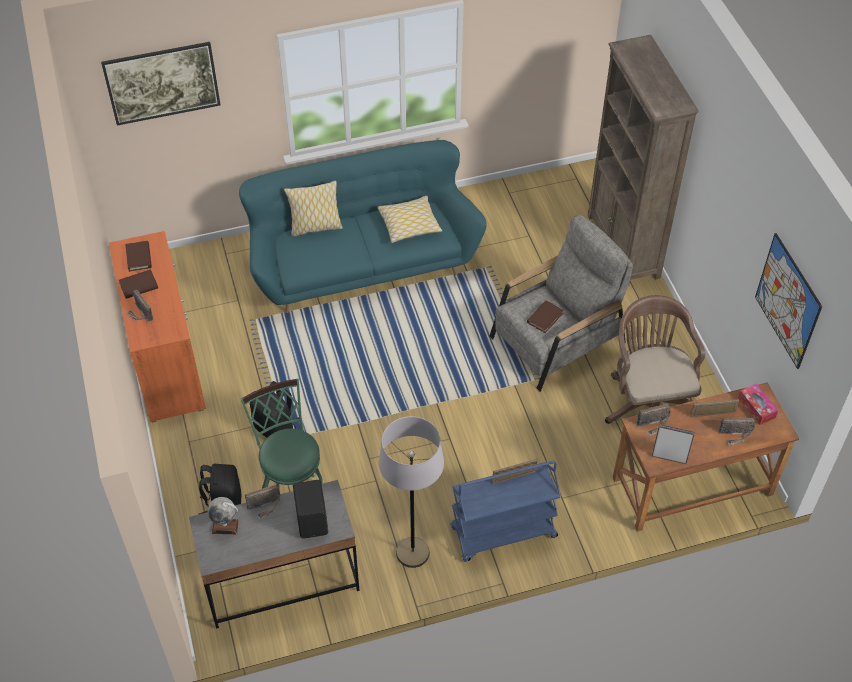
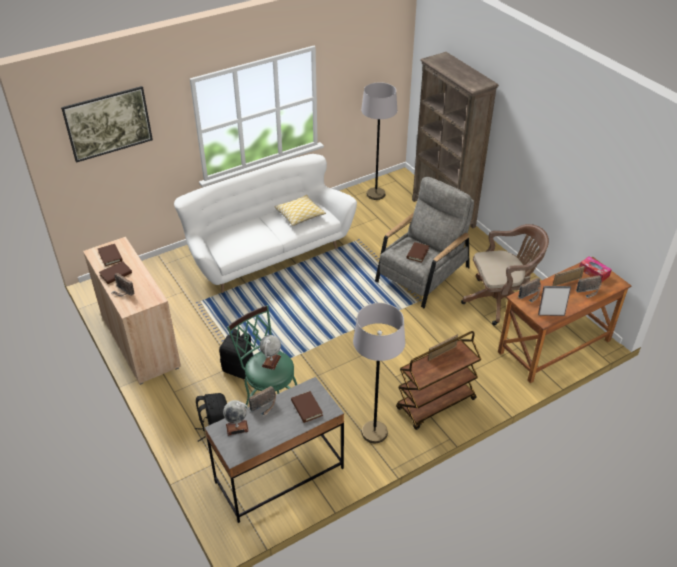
camera: 15 degrees left, 10 degrees down
orange cabinet [109,231,206,423] -> beige cabinet [83,237,181,385]
turquoise sofa [239,140,487,313] -> white sofa [174,154,357,293]
pillow [284,181,343,237] -> none
black speaker [293,480,328,539] -> brown book [291,391,323,423]
blue cart [450,461,561,562] -> brown cart [396,331,481,430]
brown office chair [605,295,706,424] -> brown office chair turned 105 degrees clockwise [461,224,549,326]
picture [755,233,822,369] -> none
none -> globe [260,335,281,370]
none -> grey floor lamp [361,82,397,200]

